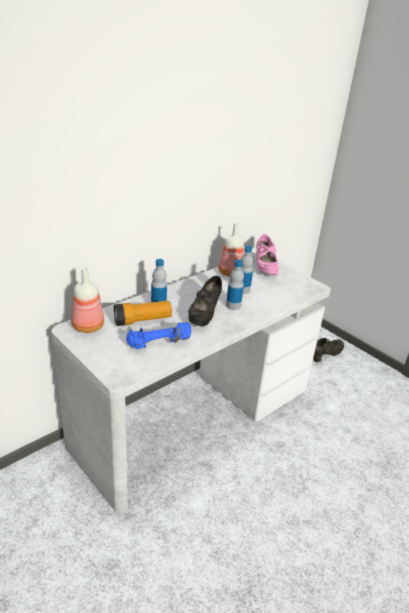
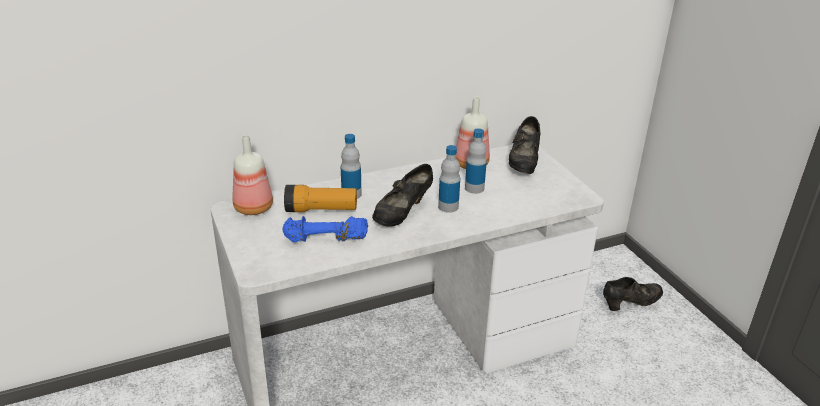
camera: 20 degrees right, 0 degrees up
pink shoe [256,234,279,275] -> black shoe [509,116,541,174]

